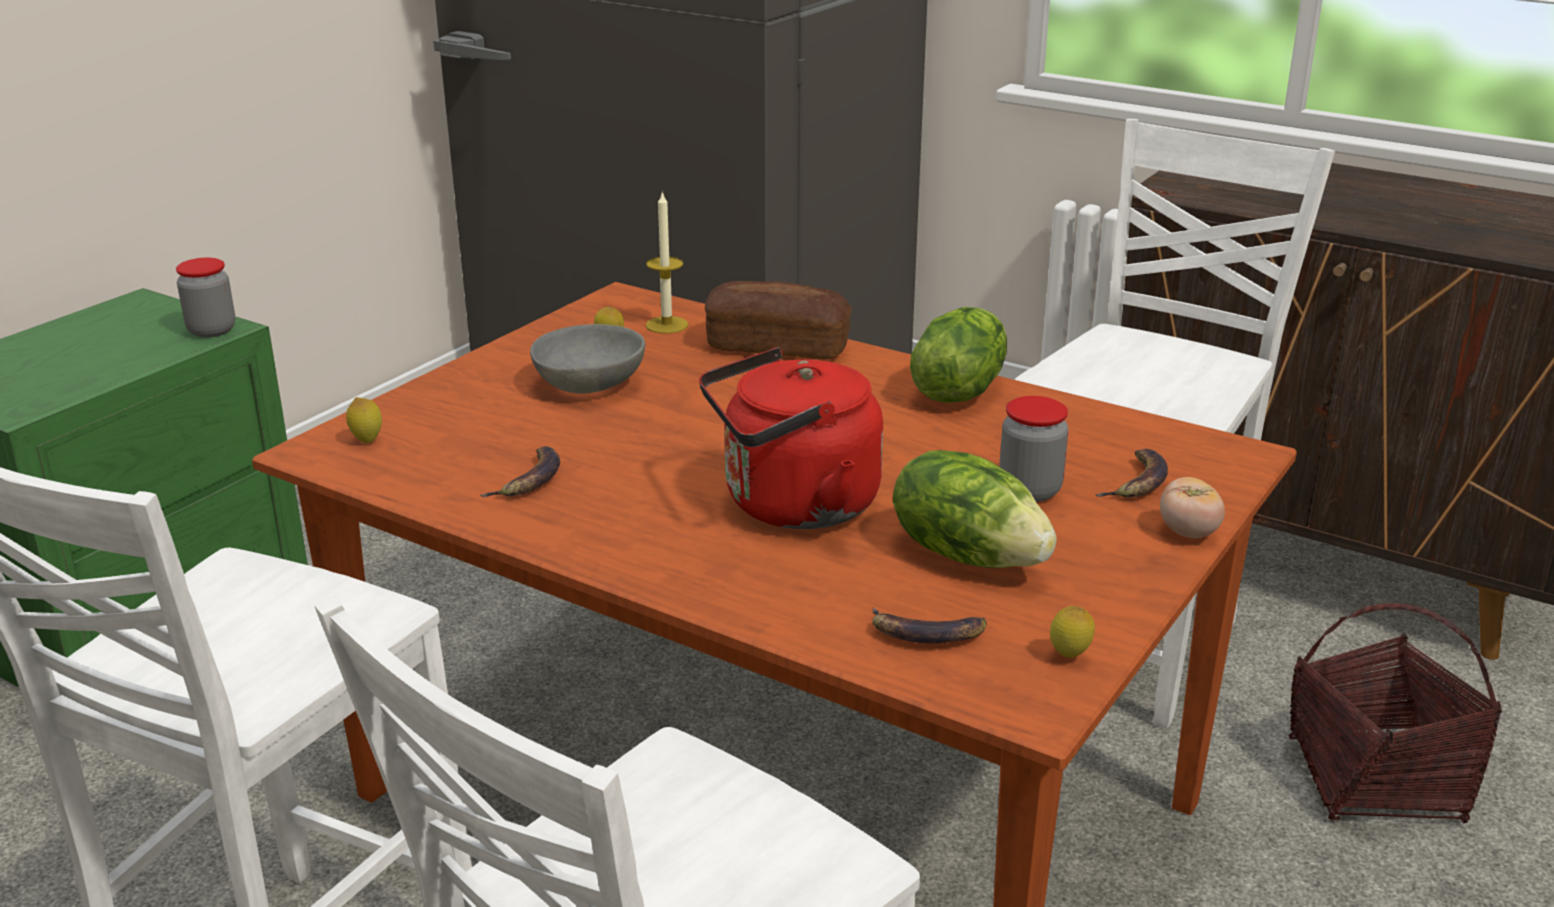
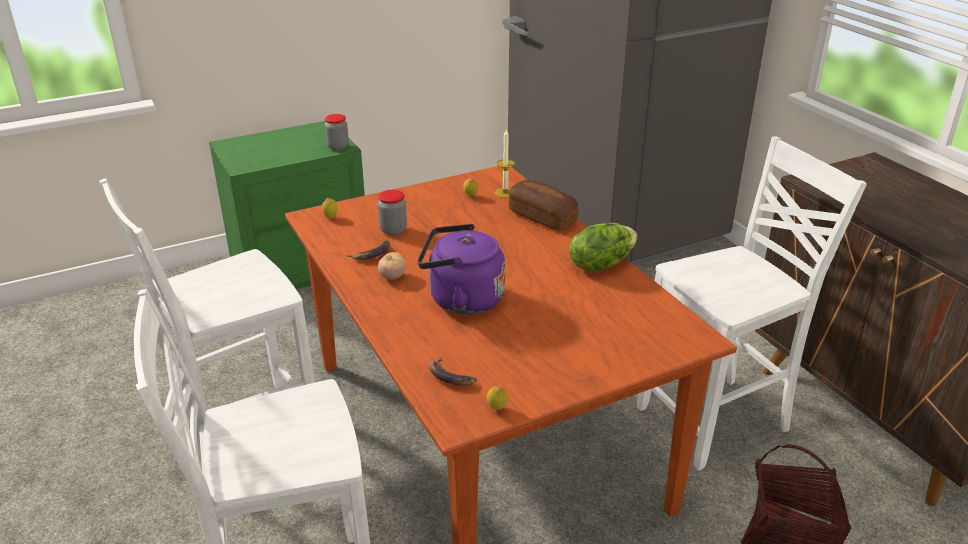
camera: 30 degrees right, 5 degrees up
grey bowl [530,324,645,394] -> none
red kettle [699,347,883,529] -> purple kettle [418,224,505,314]
lettuce [893,450,1056,568] -> none
jar [999,396,1069,502] -> jar moved to [378,190,407,235]
banana [1095,449,1168,498] -> none
tomato [1160,477,1225,538] -> tomato moved to [378,252,406,280]

